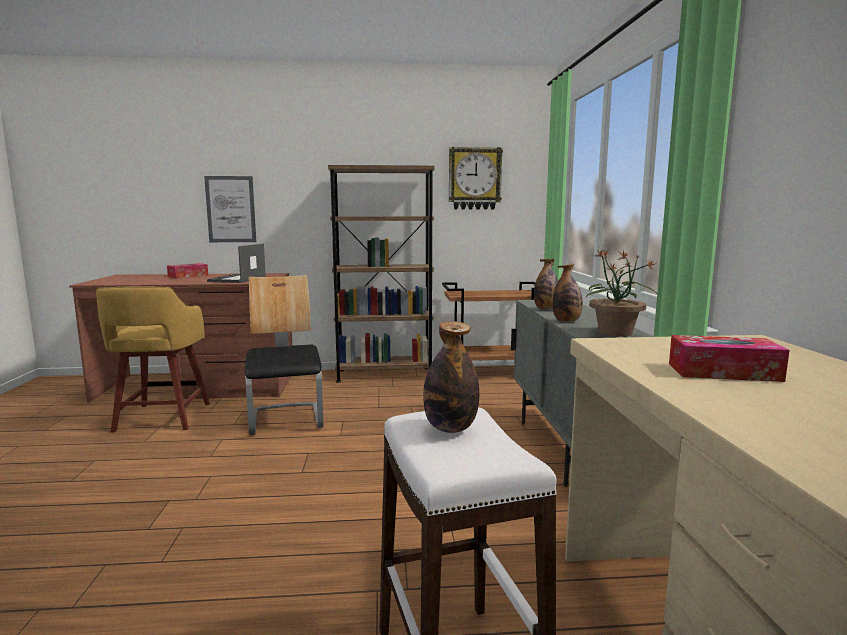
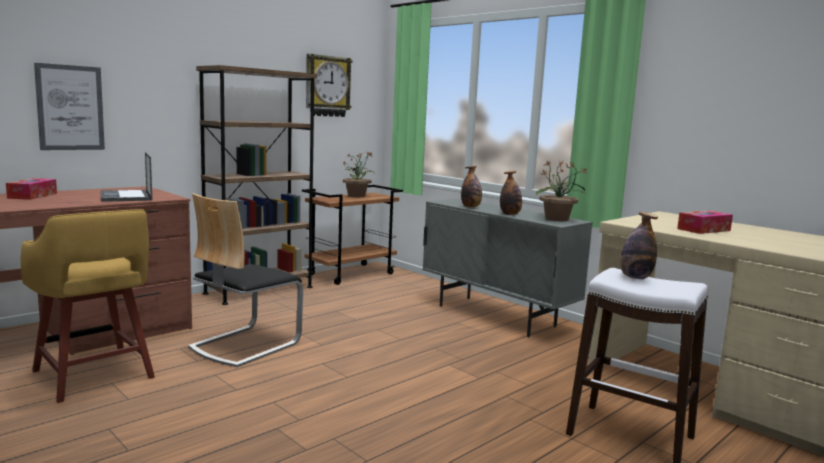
camera: 40 degrees left, 0 degrees up
chair [244,275,323,435] -> chair turned 90 degrees counterclockwise [188,193,303,367]
none -> potted plant [342,151,374,197]

